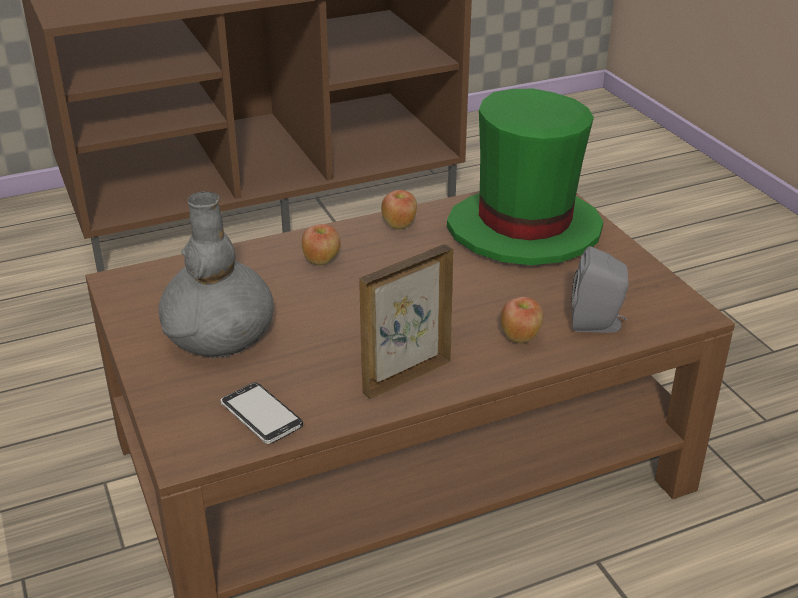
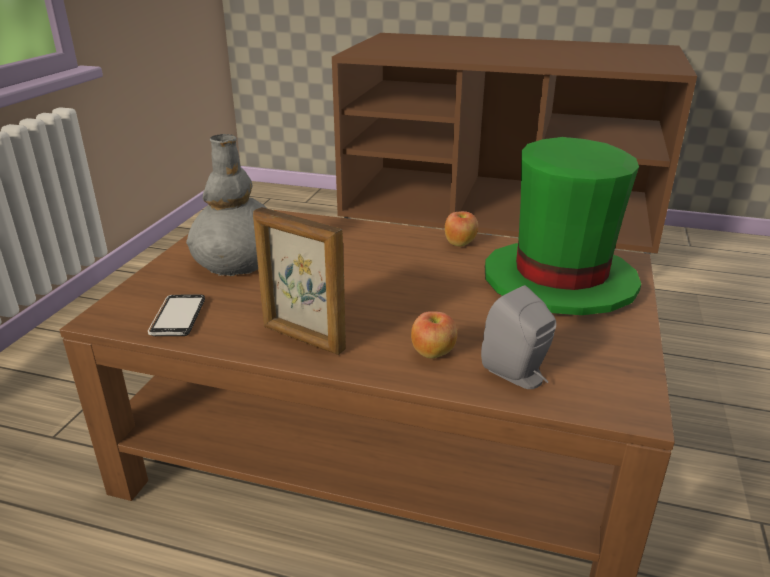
camera: 40 degrees right, 5 degrees down
apple [302,224,341,265] -> none
picture frame [359,244,453,399] -> picture frame turned 150 degrees counterclockwise [253,207,346,355]

